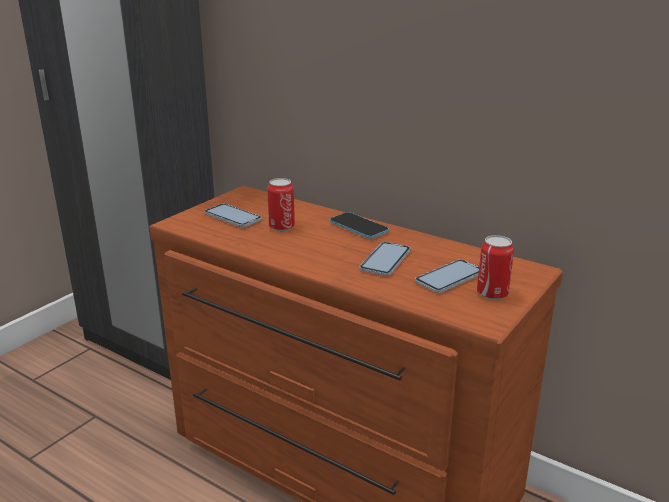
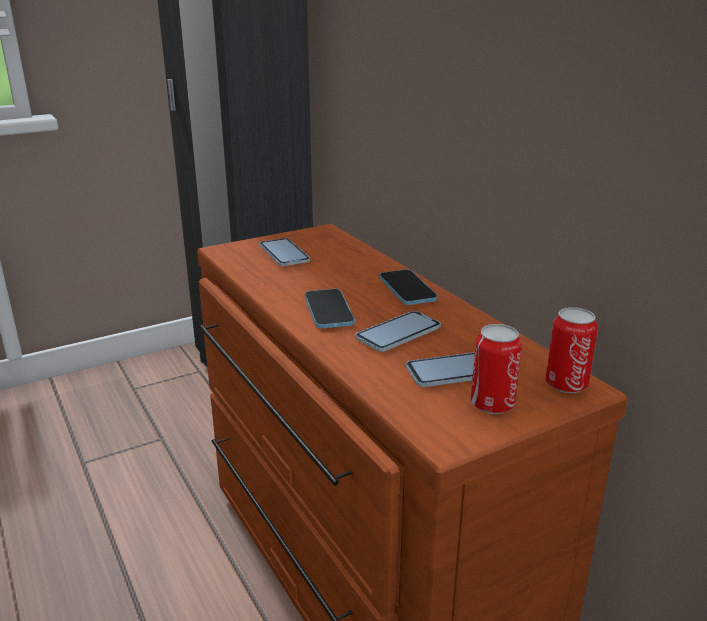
camera: 25 degrees right, 0 degrees up
can [267,178,295,231] -> can moved to [545,307,598,393]
none -> phone [305,289,355,328]

